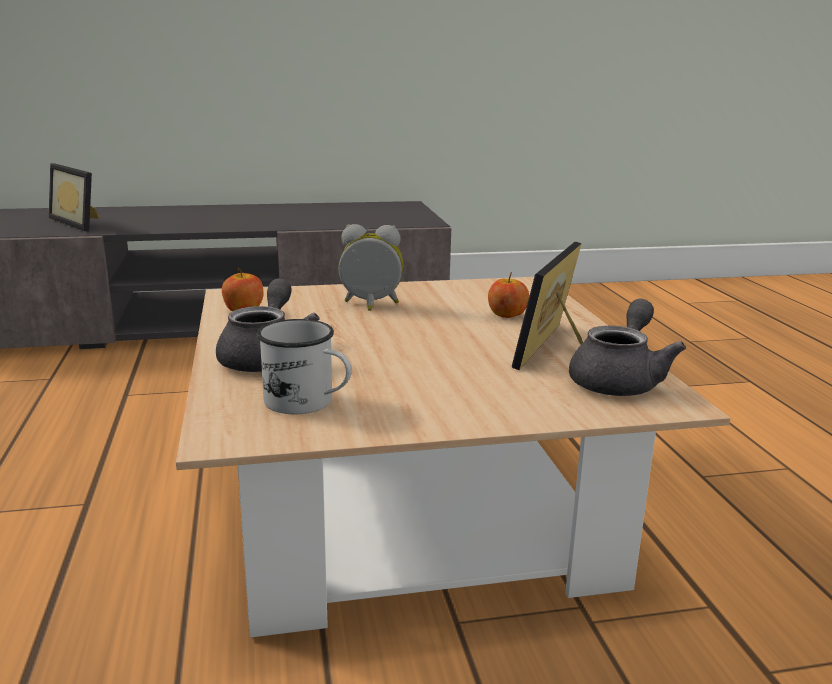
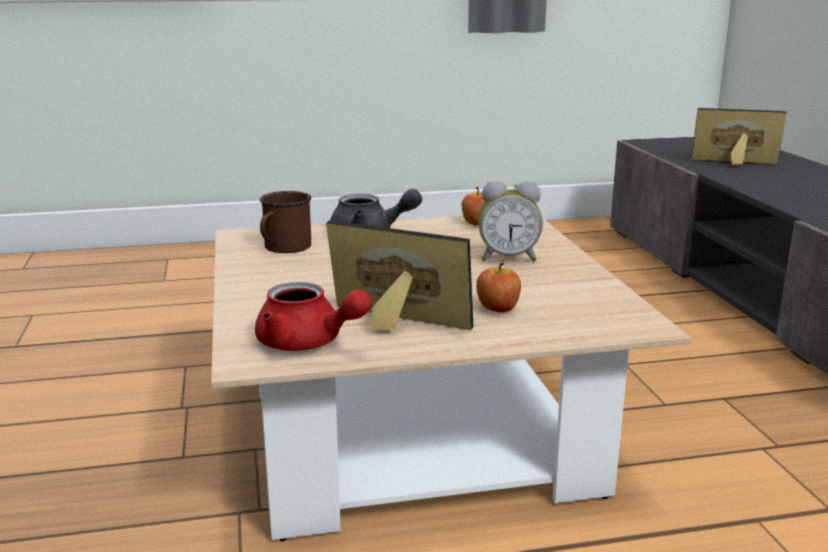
camera: 90 degrees right, 0 degrees up
picture frame [49,163,100,231] -> picture frame turned 60 degrees clockwise [691,108,787,165]
white mug [257,319,352,414] -> brown mug [260,191,311,253]
alarm clock [338,224,403,311] -> alarm clock turned 90 degrees clockwise [478,181,543,262]
grey teapot [569,299,686,396] -> red teapot [255,282,372,351]

